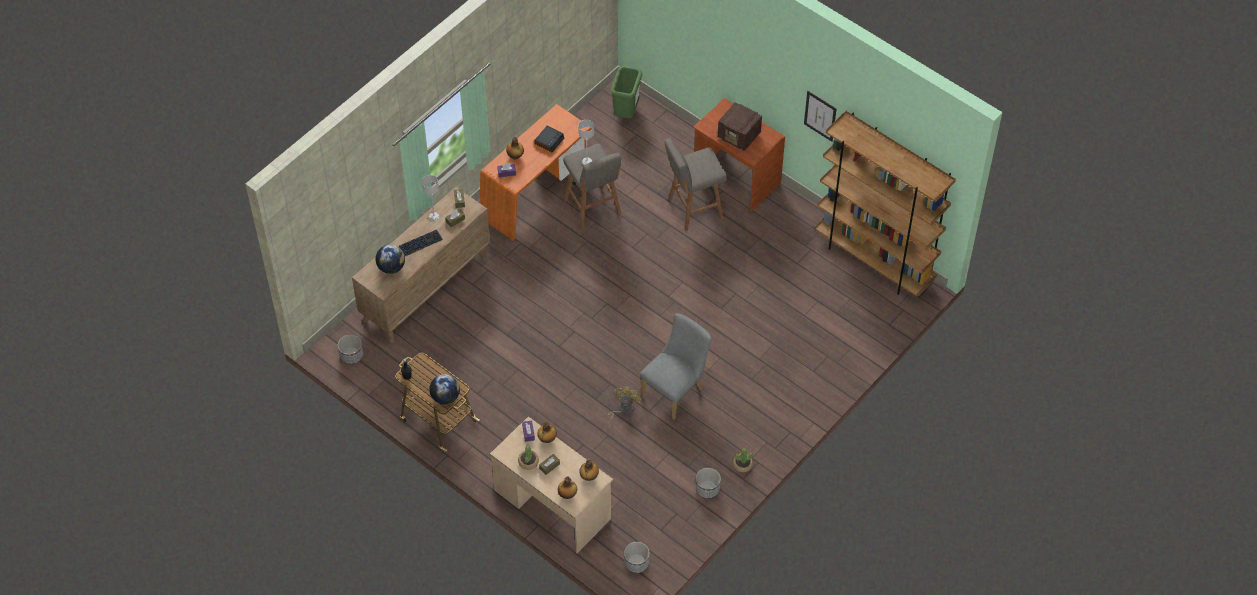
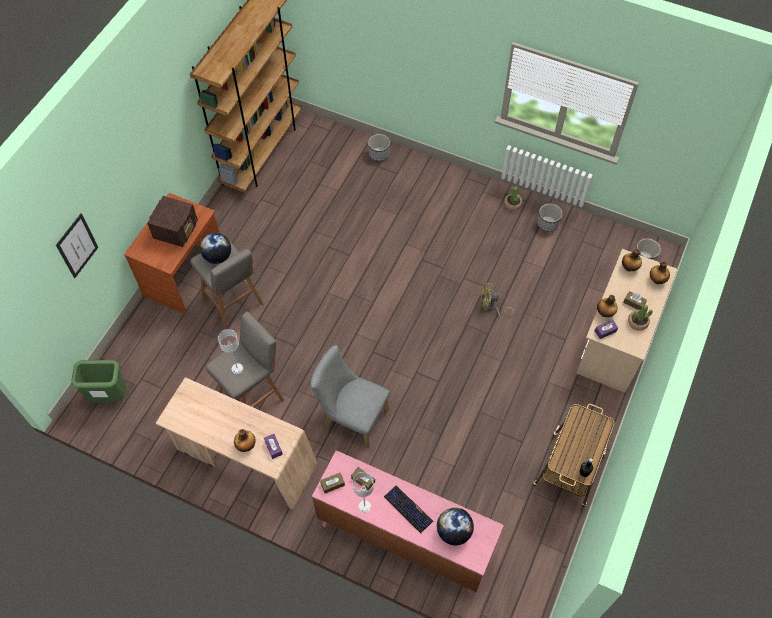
camera: 105 degrees left, 5 degrees up
planter [337,335,363,364] -> planter moved to [368,134,390,161]
brown dresser [352,187,490,343] -> pink dresser [312,450,504,596]
globe [429,374,460,404] -> globe moved to [200,233,231,264]
orange desk [480,104,591,241] -> beige desk [156,377,318,510]
alarm clock [534,126,564,152] -> none
grey chair [640,314,712,420] -> grey chair moved to [311,345,390,448]
picture [804,91,836,142] -> picture moved to [56,213,98,278]

